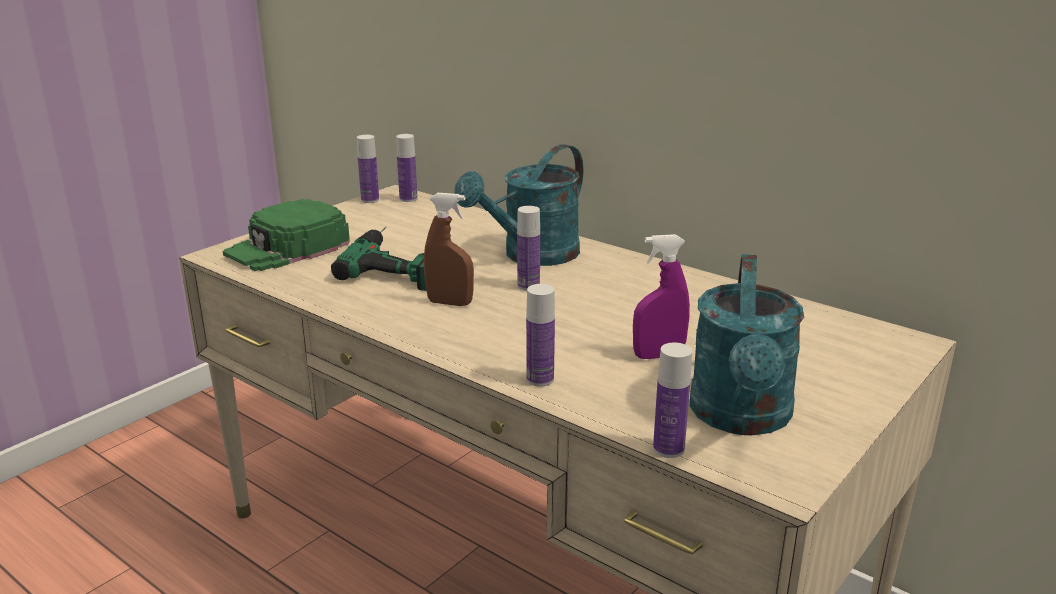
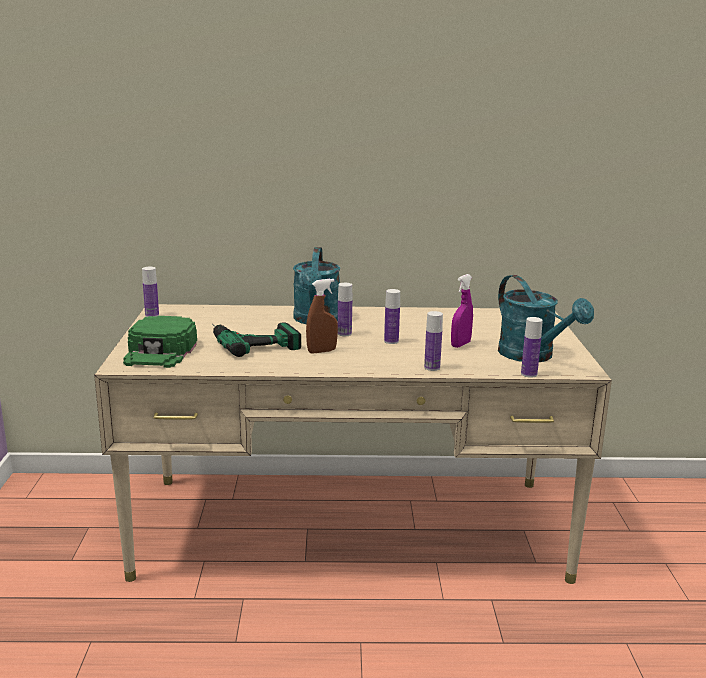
camera: 40 degrees left, 5 degrees down
bottle [396,134,418,202] -> bottle moved to [384,289,400,344]

